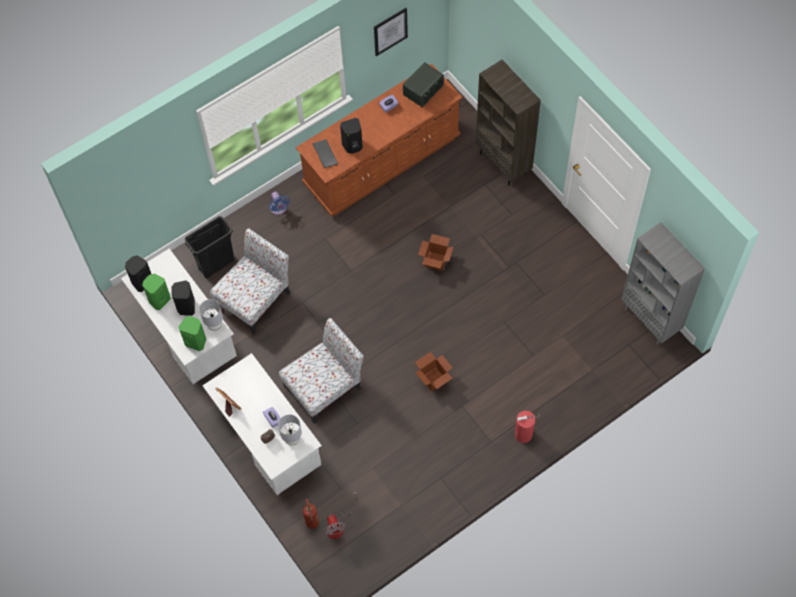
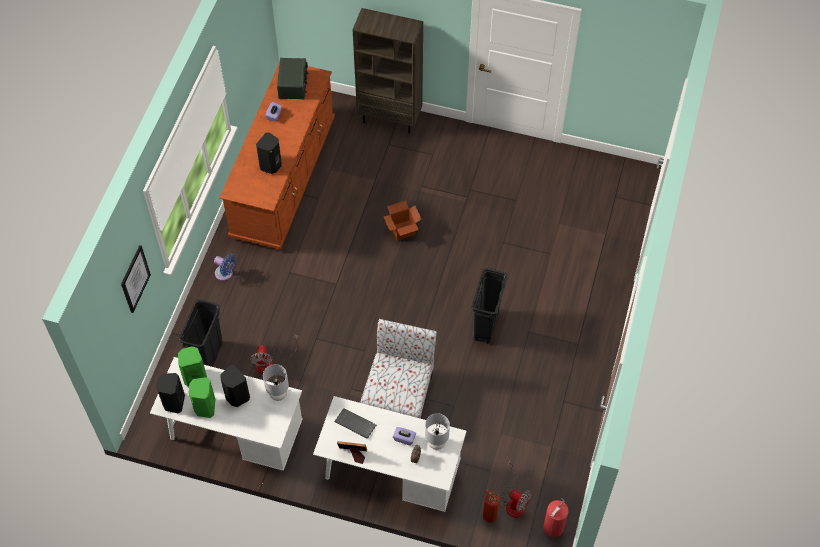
camera: 40 degrees left, 5 degrees down
green speaker [178,316,206,351] -> green speaker moved to [178,347,207,386]
chair [210,228,291,334] -> fan [250,335,299,374]
keyboard [313,139,338,168] -> keyboard moved to [334,408,376,439]
picture [374,8,408,56] -> picture moved to [121,245,151,313]
cardboard box [415,352,453,391] -> black trash can [471,268,508,344]
fire extinguisher [514,411,540,443] -> fire extinguisher moved to [543,497,568,537]
grey bookcase [621,222,705,345] -> none

